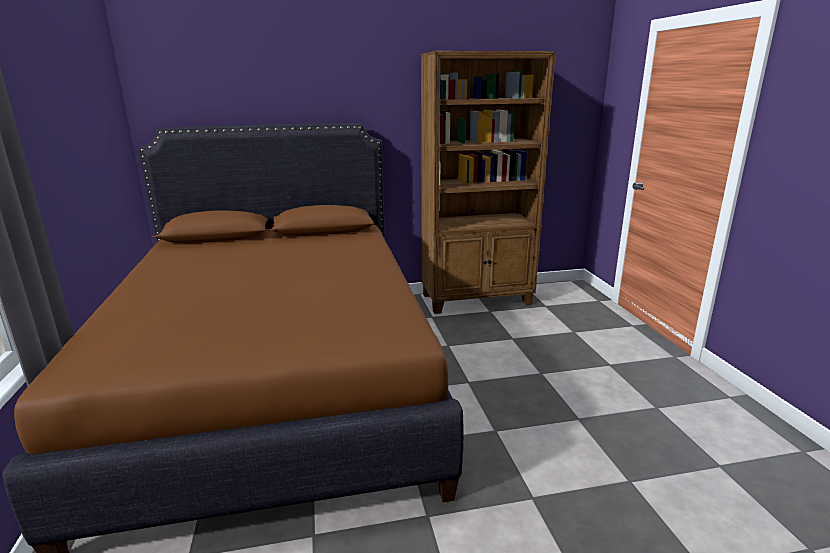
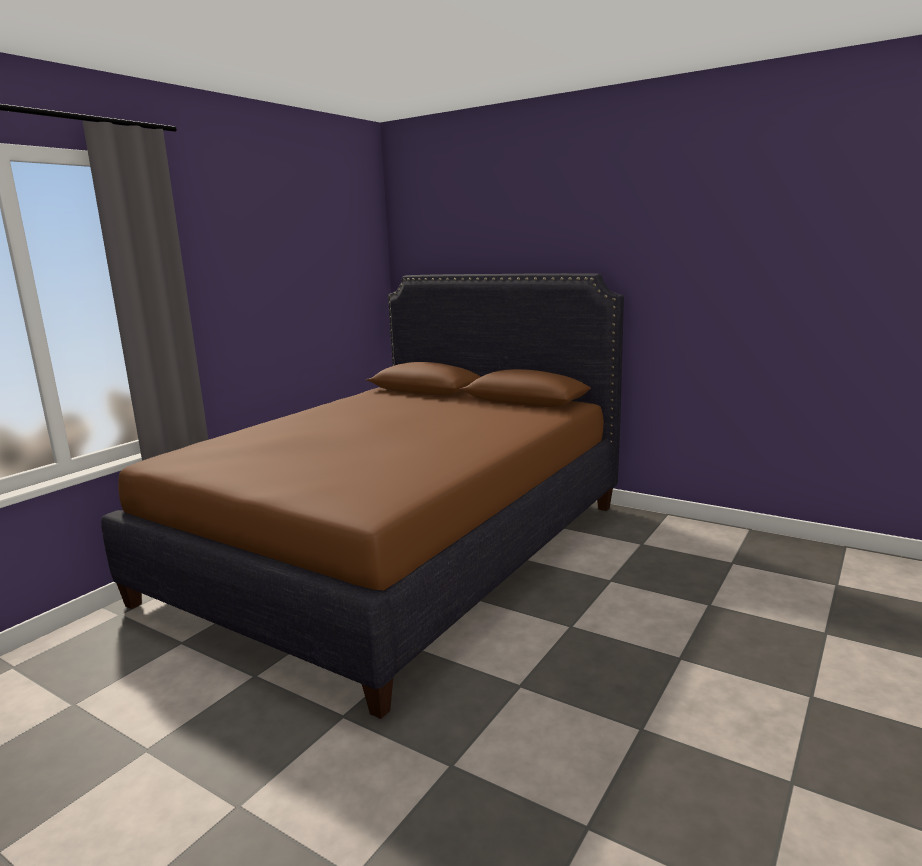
camera: 45 degrees right, 5 degrees down
brown bookcase [421,51,556,314] -> none

